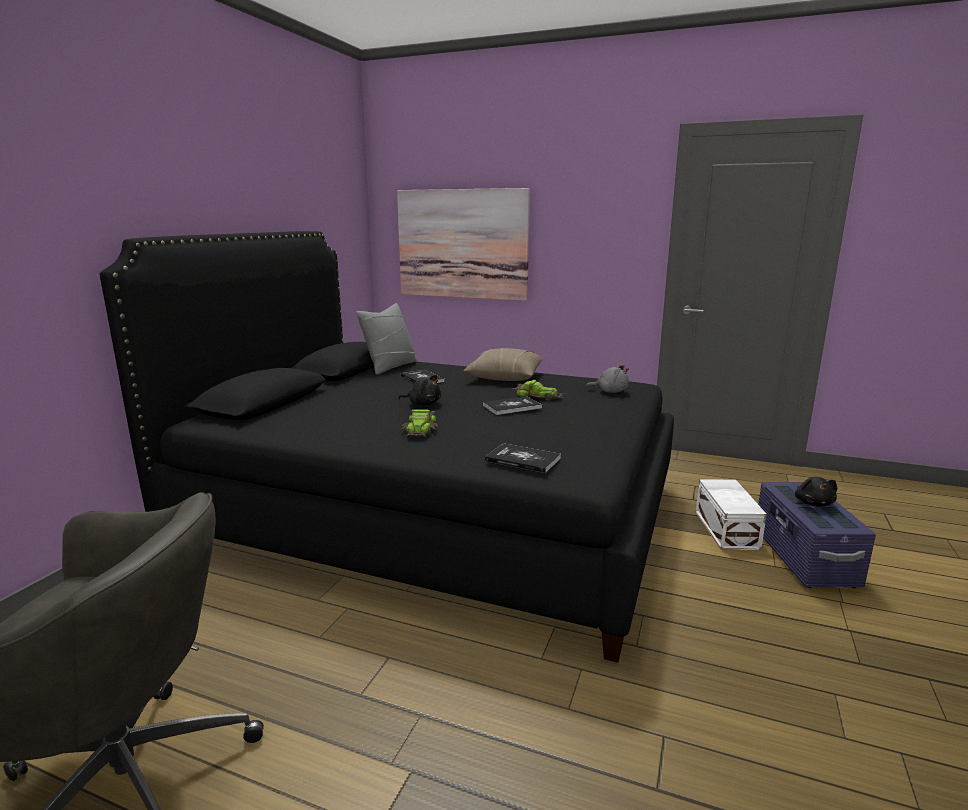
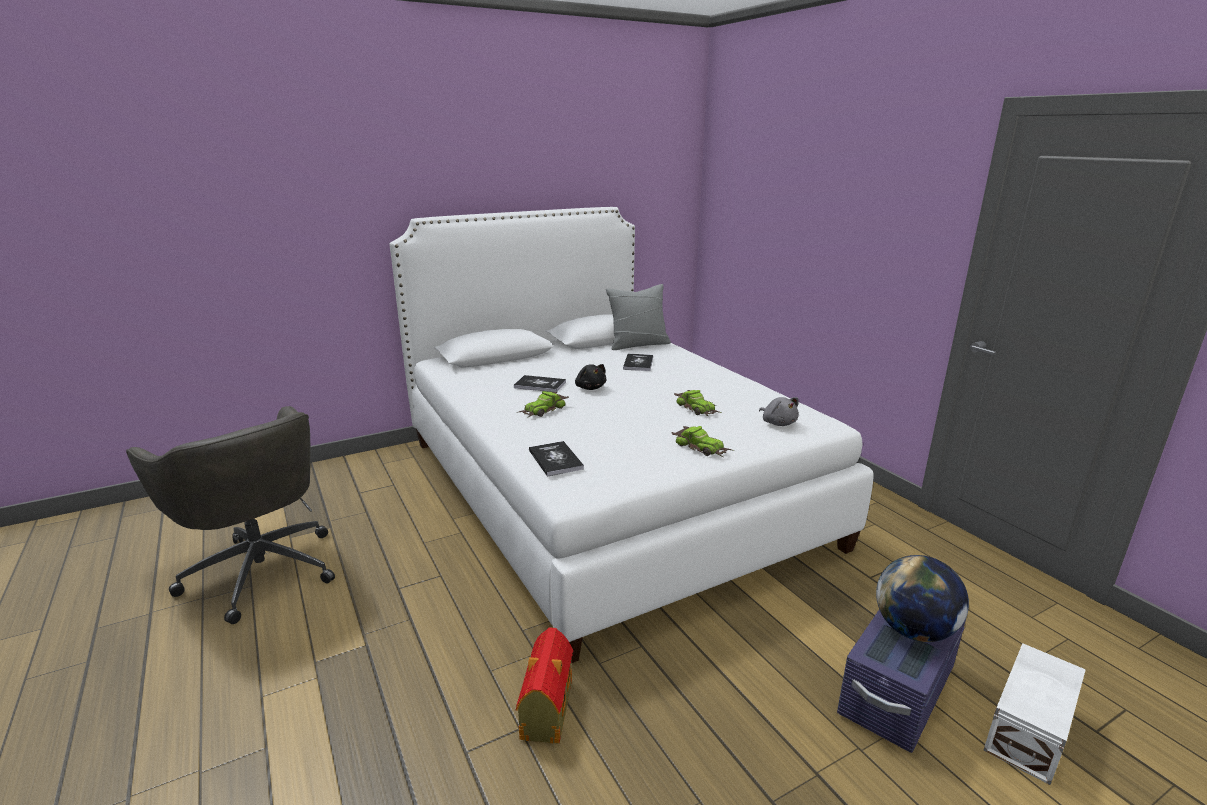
camera: 40 degrees right, 5 degrees up
black bed [100,231,674,663] -> white bed [390,207,874,663]
picture [397,188,530,301] -> none
beige pillow [464,348,542,381] -> none
book [483,396,542,415] -> book moved to [514,375,566,392]
white storage box [696,479,767,550] -> white storage box moved to [983,643,1086,785]
black plush toy [795,477,837,507] -> globe [876,555,969,642]
none -> toy house [516,627,573,743]
none -> toy car [671,426,734,457]

